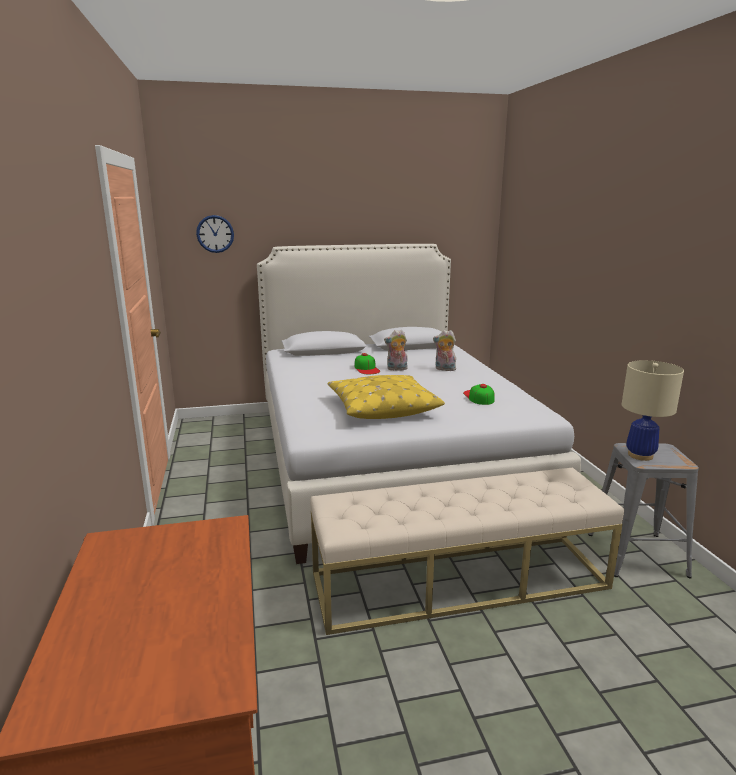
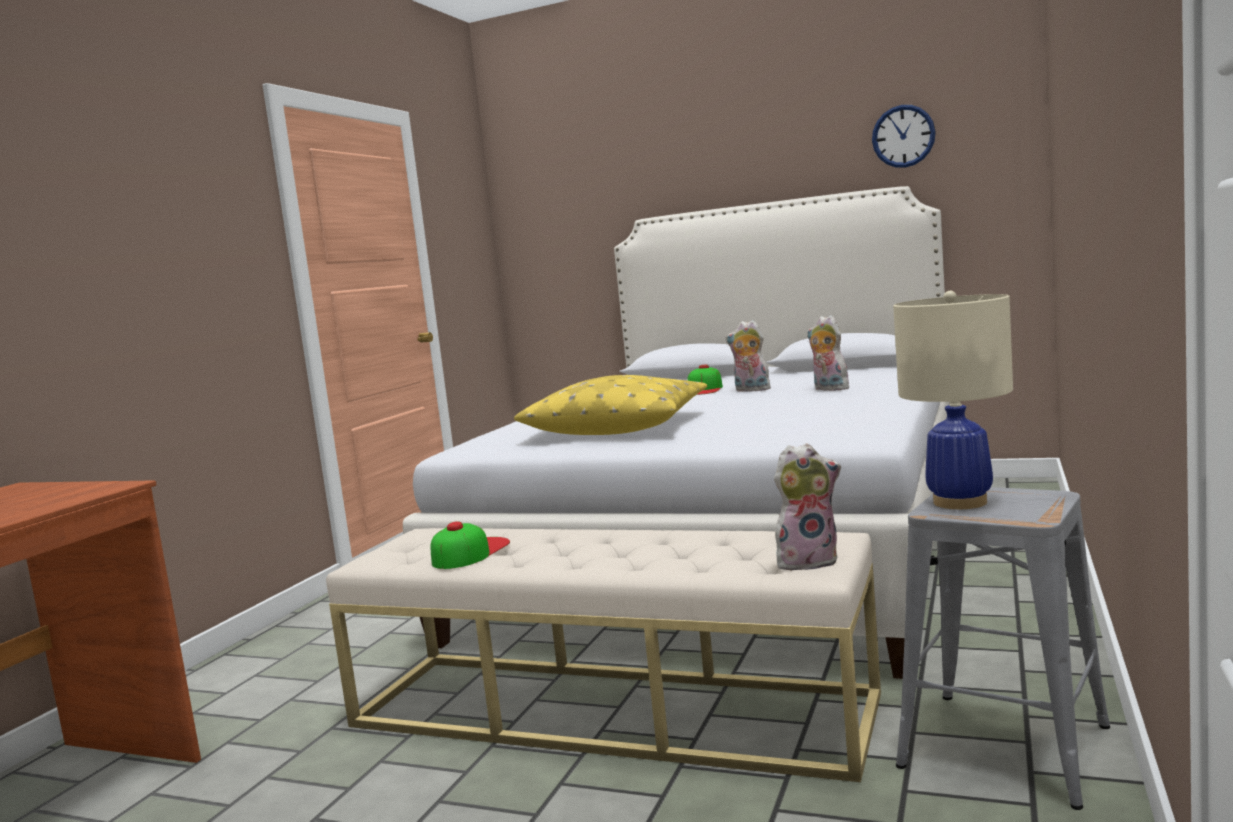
camera: 35 degrees right, 10 degrees down
wall clock [196,215,234,253] -> wall clock moved to [872,105,936,168]
cap [463,384,495,405] -> cap moved to [431,521,510,569]
none -> plush toy [774,443,841,571]

